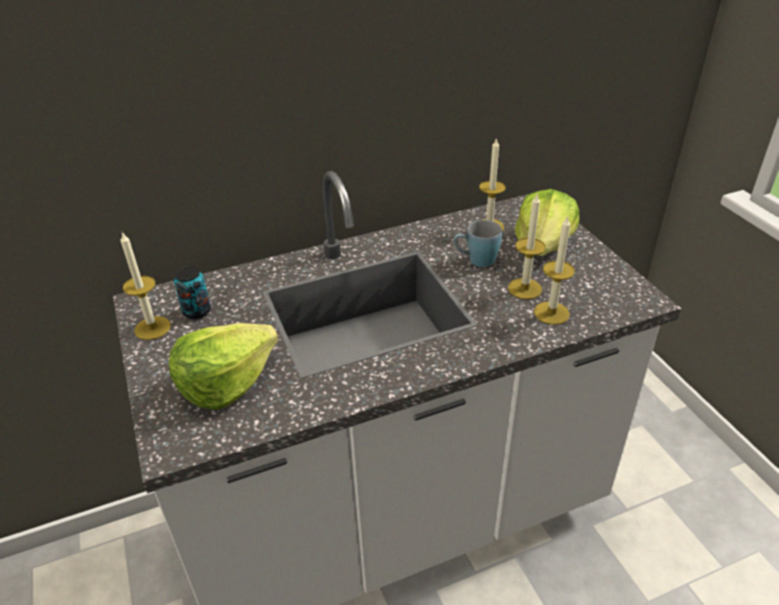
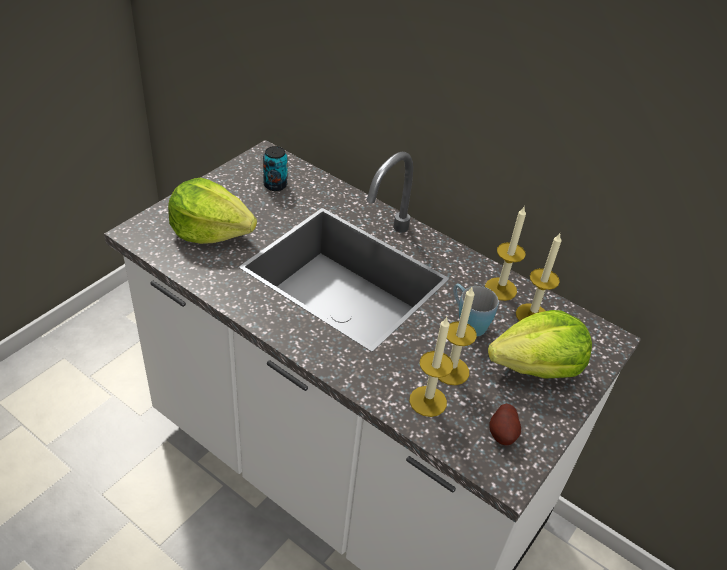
camera: 55 degrees right, 5 degrees up
candle [120,232,171,340] -> candle moved to [485,207,526,301]
none -> potato [489,404,521,445]

